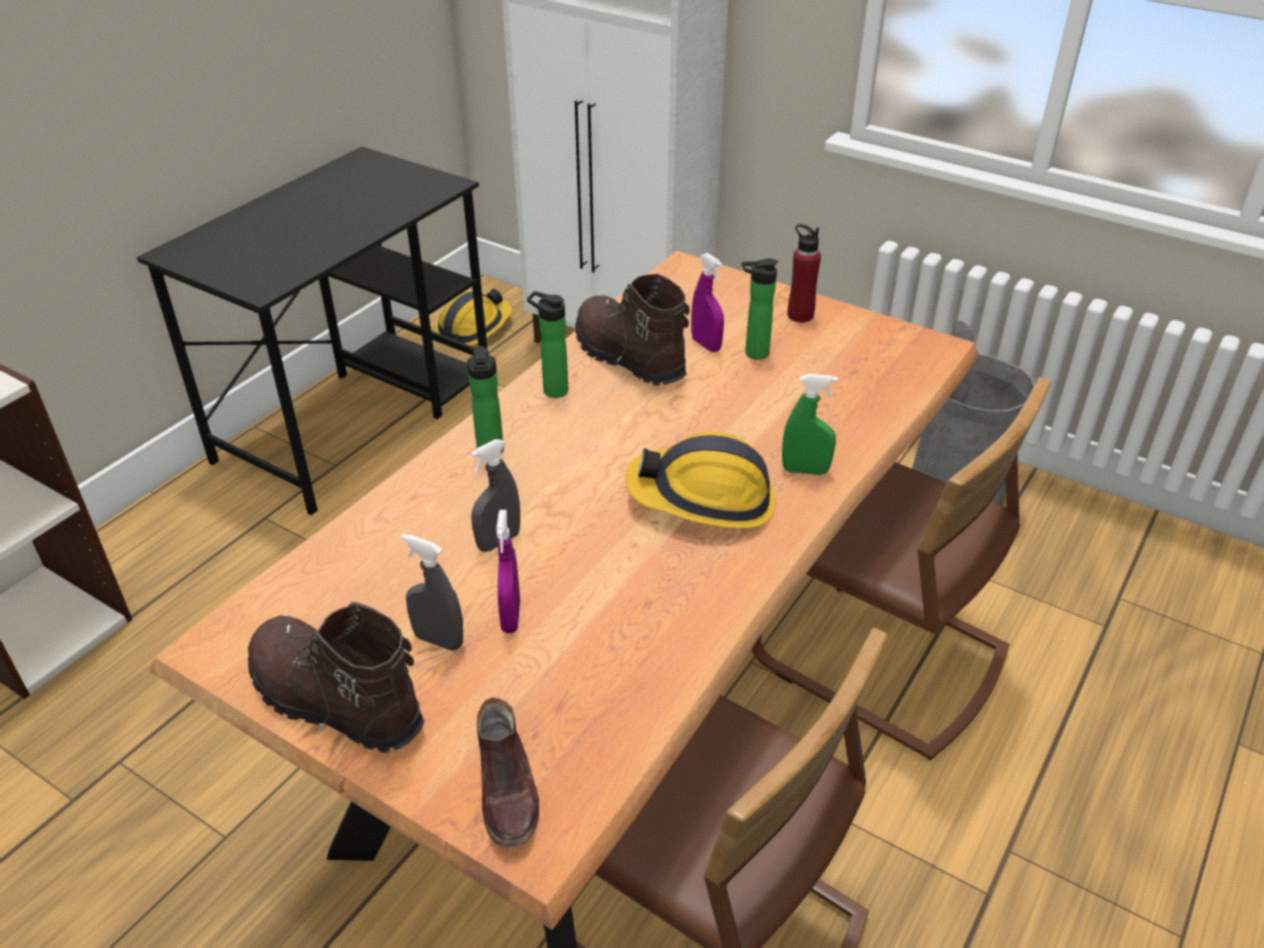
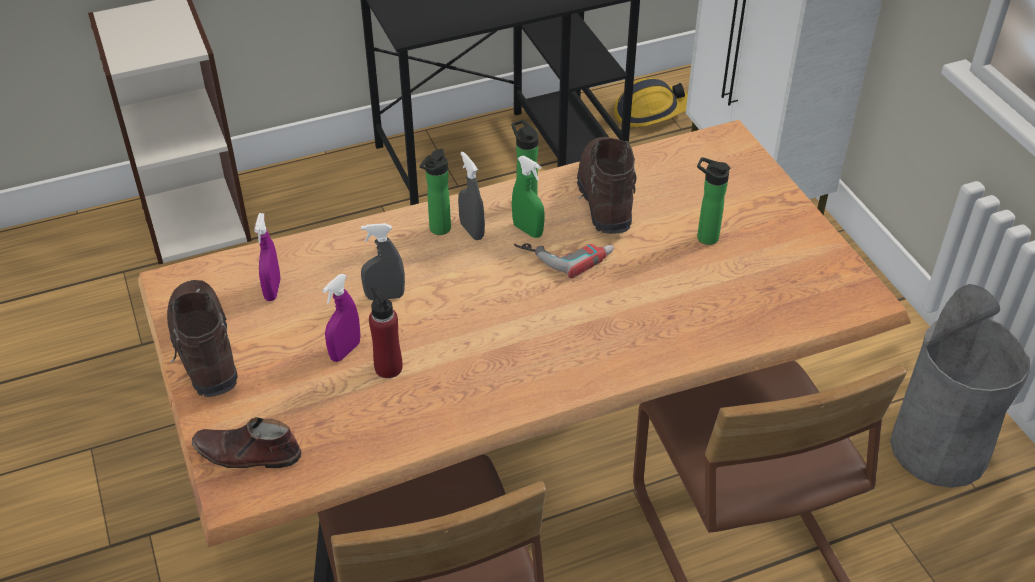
camera: 35 degrees right, 5 degrees up
grey spray bottle [401,534,463,651] -> grey spray bottle moved to [458,152,485,240]
brown shoe [477,697,539,847] -> brown shoe turned 75 degrees clockwise [192,417,302,468]
hard hat [626,432,776,529] -> none
purple spray bottle [691,253,724,352] -> purple spray bottle moved to [254,213,281,301]
green spray bottle [782,374,838,475] -> green spray bottle moved to [512,156,544,238]
red bottle [788,224,821,322] -> red bottle moved to [369,287,402,378]
none -> power drill [514,243,614,278]

